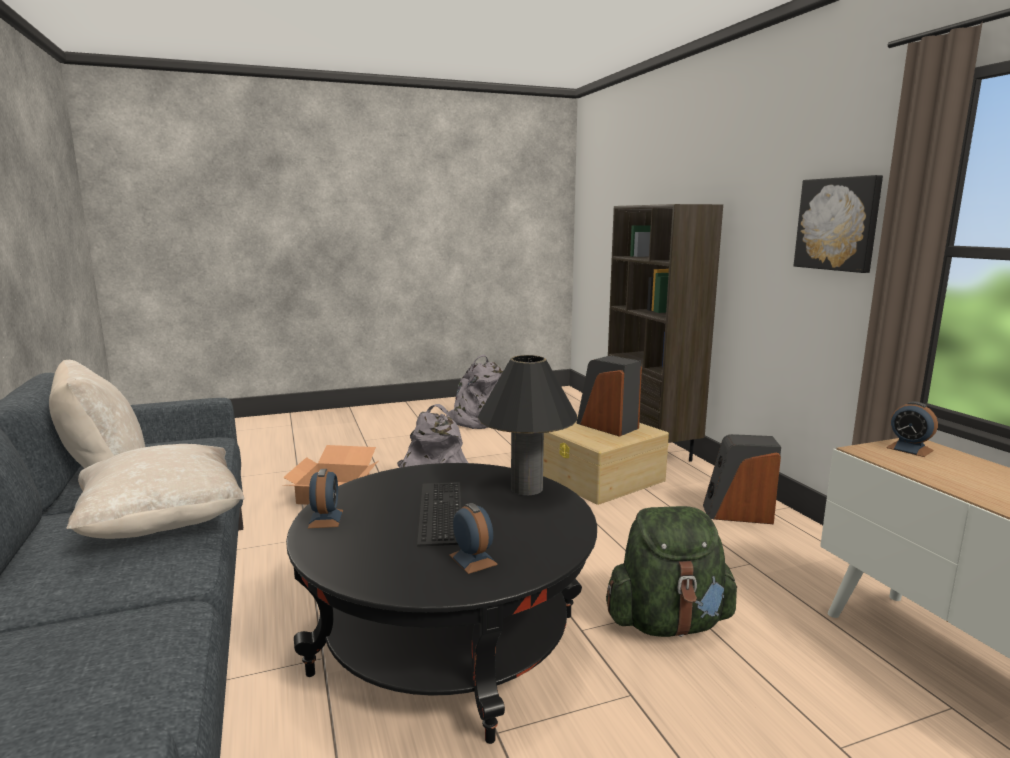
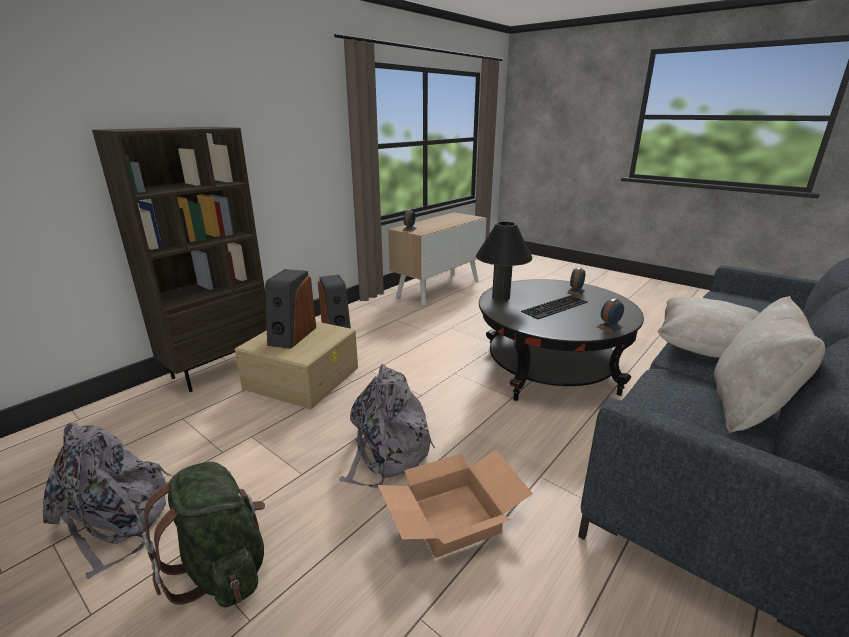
camera: 120 degrees left, 10 degrees up
green backpack [606,506,738,637] -> green backpack moved to [143,462,265,608]
picture [794,175,883,273] -> none

